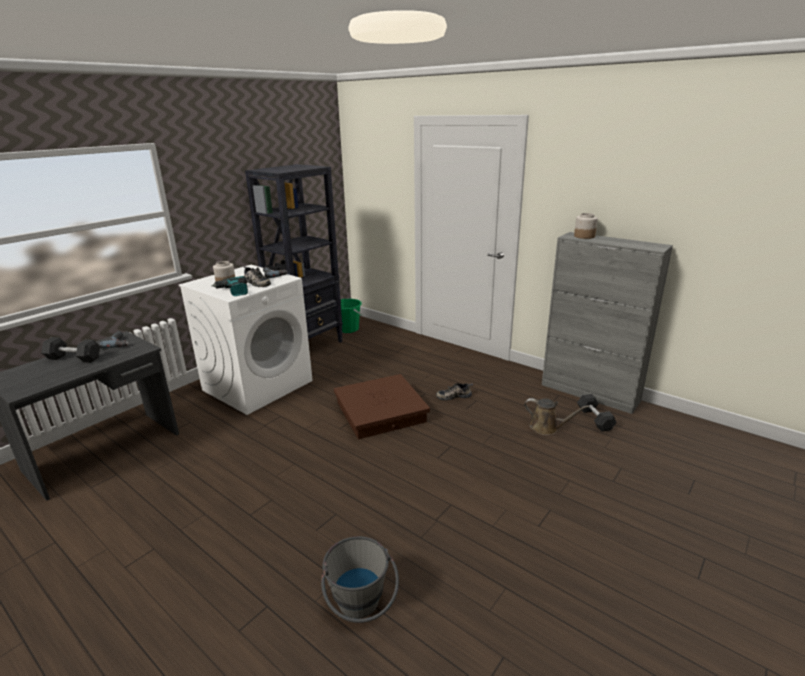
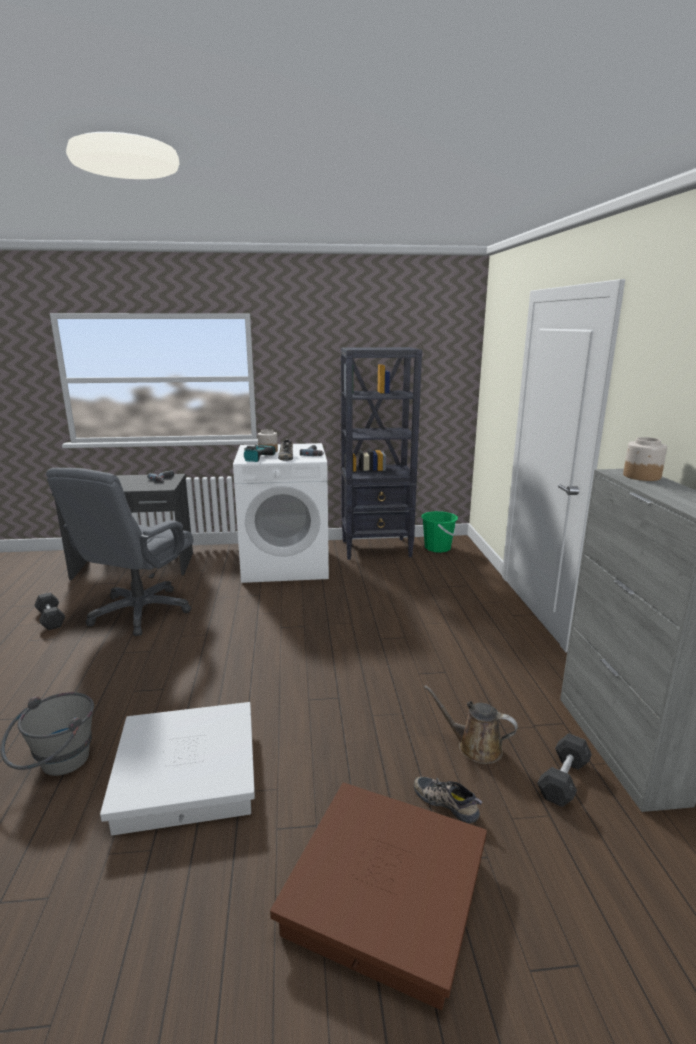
camera: 45 degrees right, 5 degrees down
grey dumbbell [42,337,100,363] -> grey dumbbell moved to [34,592,65,630]
brown storage box [334,374,430,439] -> brown storage box moved to [270,783,487,1010]
shoe [436,383,473,400] -> shoe moved to [414,777,483,823]
brown watering can [524,398,590,435] -> brown watering can turned 135 degrees clockwise [424,685,518,764]
none -> grey office chair [46,468,193,636]
none -> white storage box [100,702,255,836]

